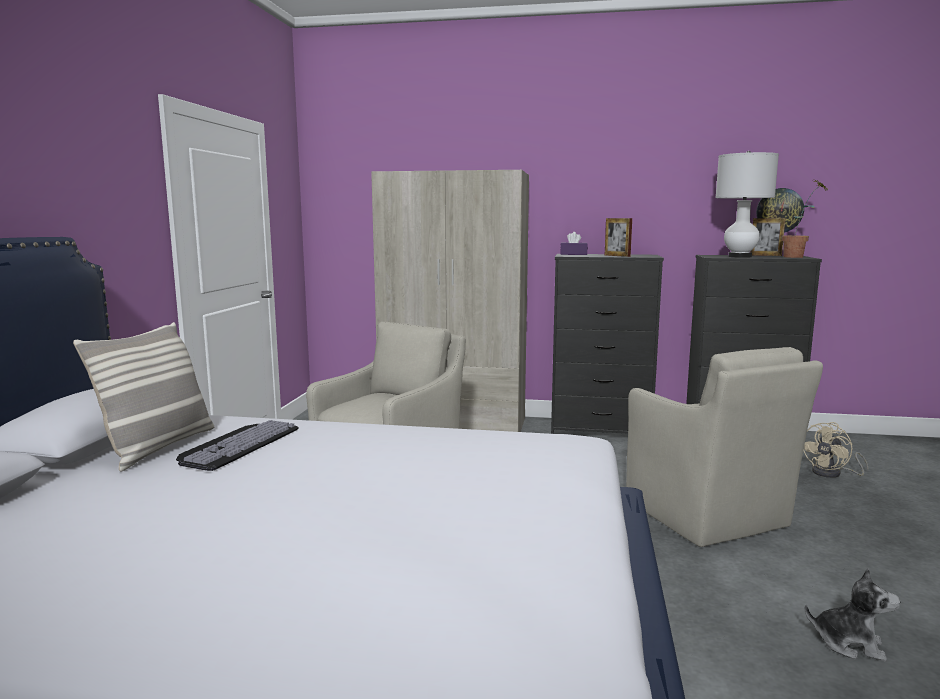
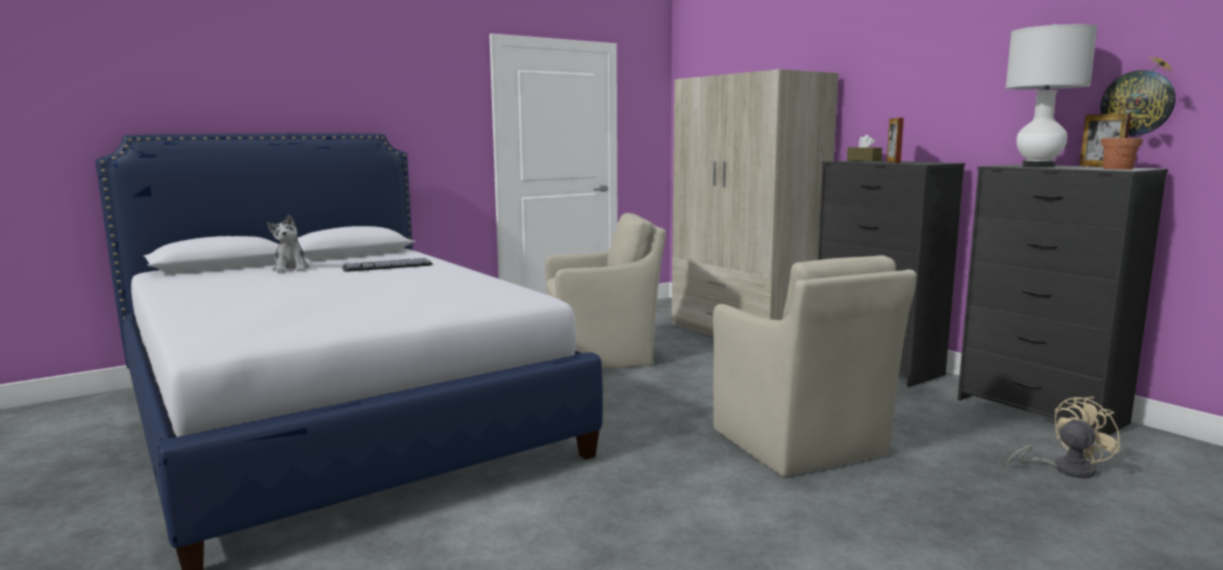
camera: 45 degrees right, 0 degrees up
pillow [73,322,214,471] -> none
purple tissue box [561,232,588,255] -> brown tissue box [847,135,882,161]
beige armchair [626,347,823,547] -> beige armchair turned 45 degrees counterclockwise [713,255,917,477]
beige fan [803,422,868,478] -> beige fan turned 150 degrees clockwise [1006,397,1121,478]
plush toy [805,568,901,662] -> plush toy moved to [267,214,310,273]

